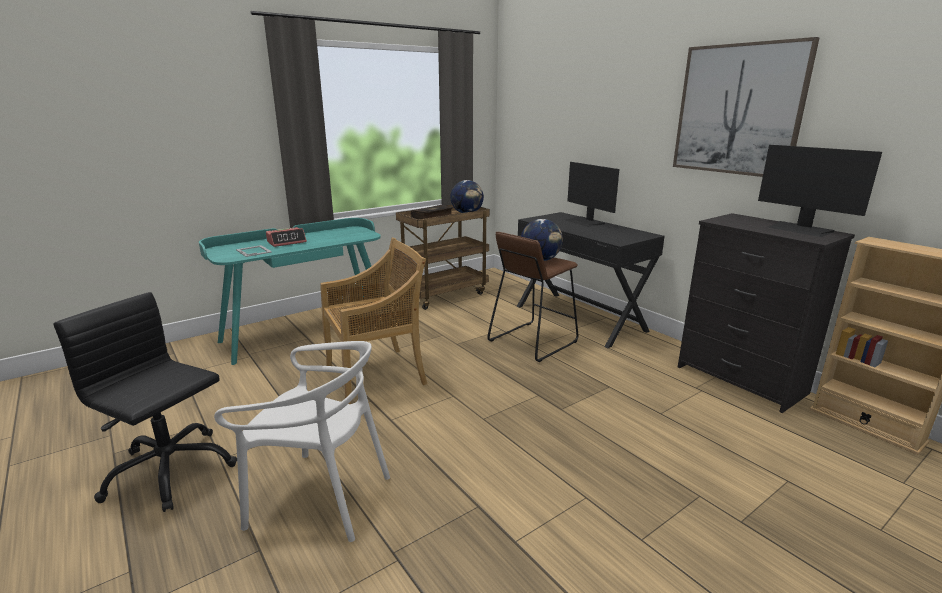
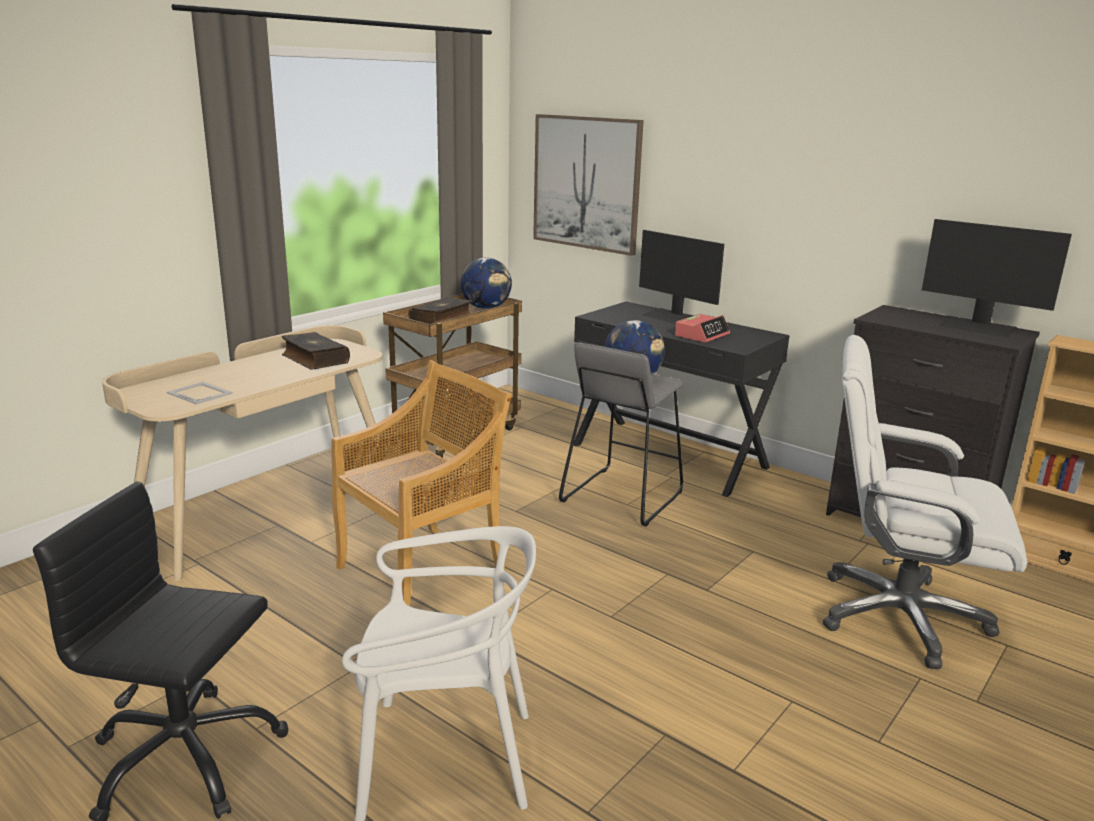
camera: 15 degrees left, 0 degrees up
turquoise desk [199,218,381,365] -> beige desk [102,325,395,581]
alarm clock [266,227,307,247] -> alarm clock moved to [675,314,730,343]
brown stool [487,232,578,362] -> grey stool [559,342,684,527]
picture [673,37,820,177] -> picture moved to [533,114,644,256]
none -> book [282,332,350,369]
none -> white office chair [823,335,1027,669]

